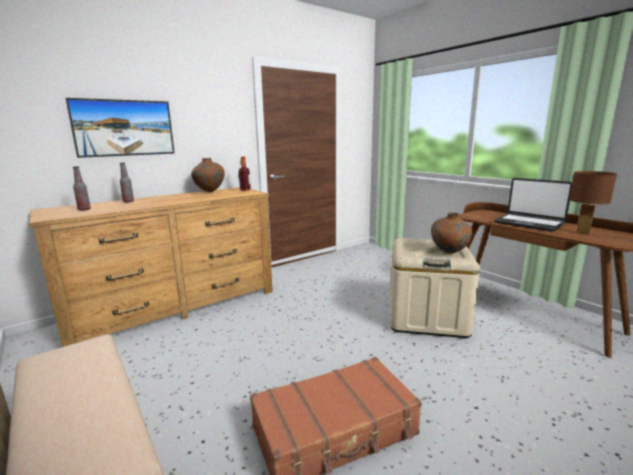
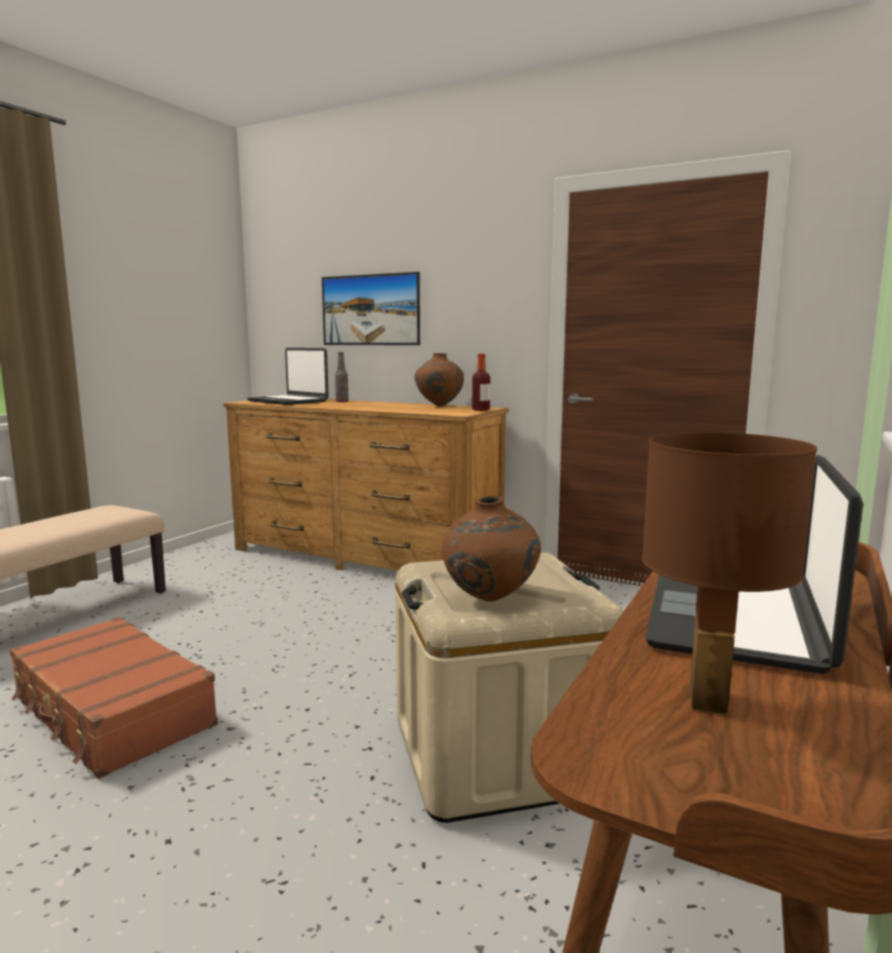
camera: 65 degrees right, 5 degrees down
bottle [73,166,91,211] -> laptop [247,348,329,405]

